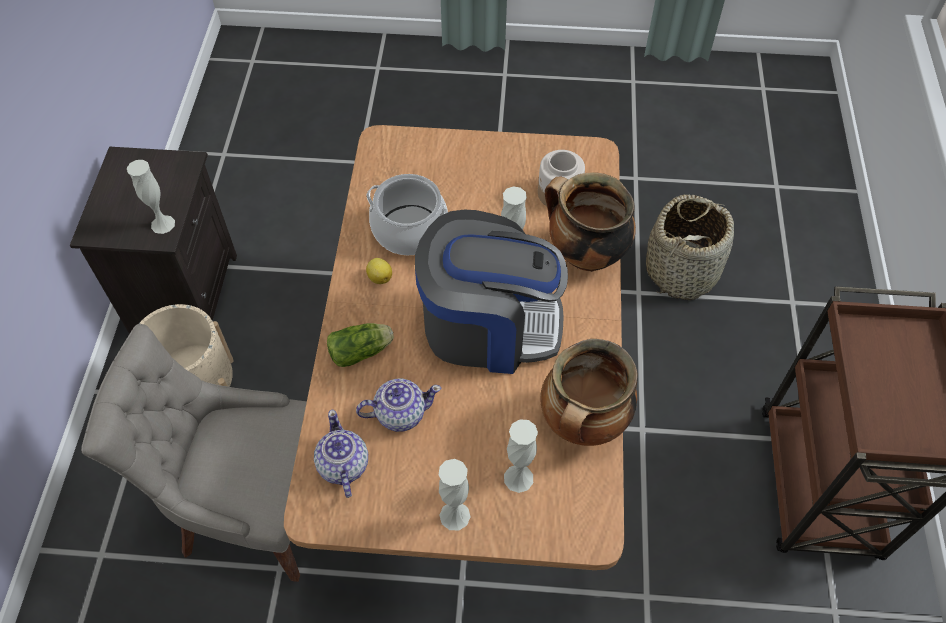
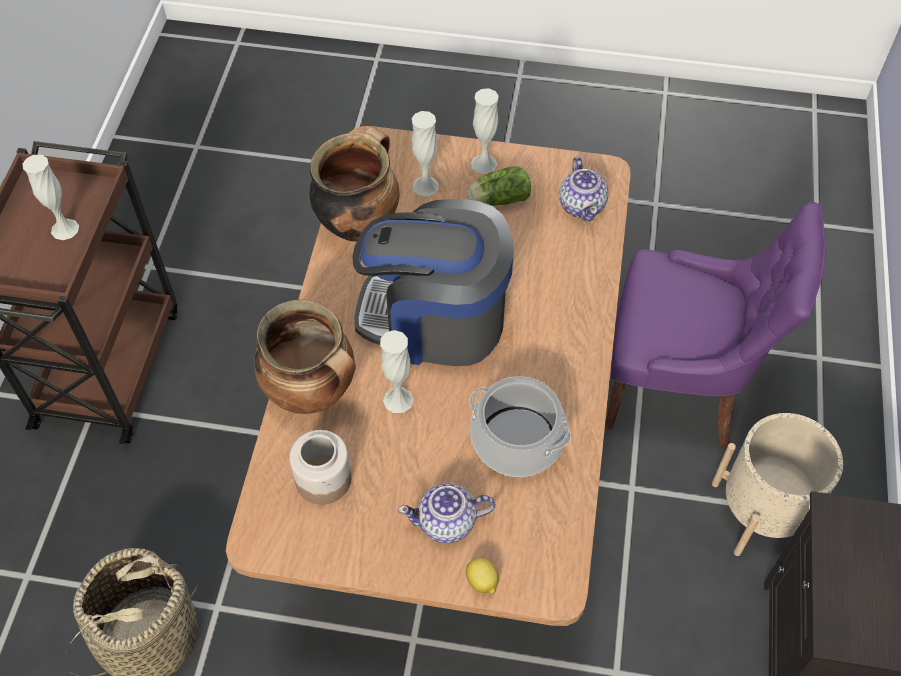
camera: 175 degrees left, 0 degrees up
grey chair [81,324,307,582] -> purple chair [605,202,826,450]
white vase [127,160,175,234] -> white vase moved to [23,155,79,240]
lettuce [327,323,394,367] -> lettuce moved to [466,166,531,206]
teapot [356,378,441,432] -> teapot moved to [398,483,495,544]
lemon [366,258,392,284] -> lemon moved to [466,558,499,594]

